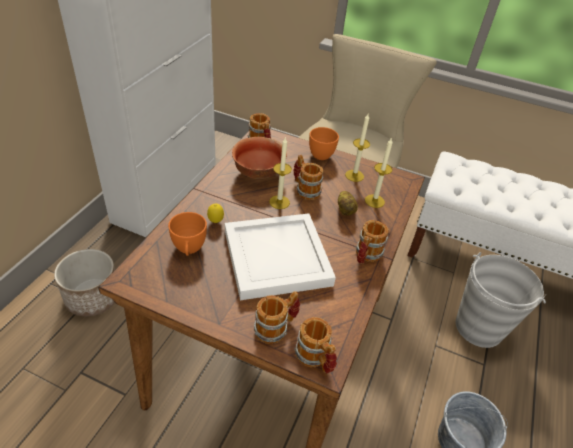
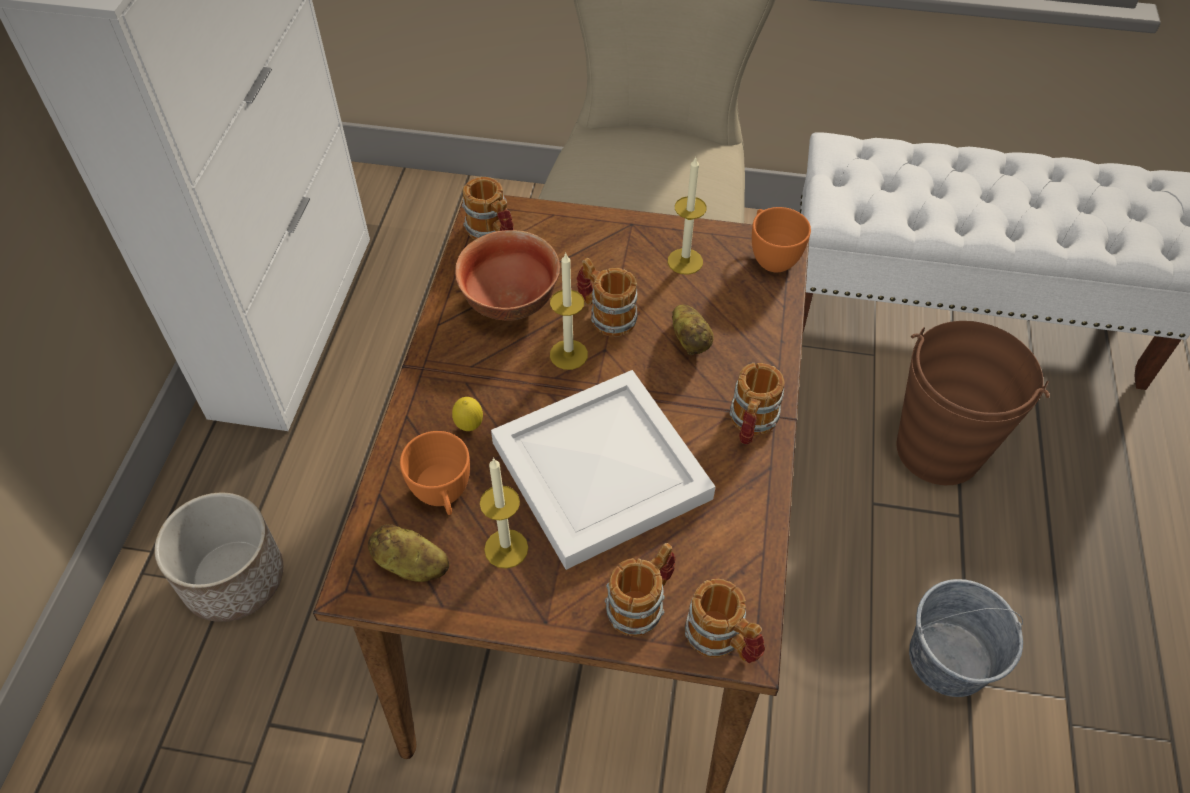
camera: 10 degrees left, 10 degrees up
orange cup [309,127,339,160] -> orange cup moved to [752,207,811,272]
candle [365,137,393,208] -> candle moved to [480,457,528,569]
grey bucket [456,252,546,348] -> brown bucket [896,321,1050,485]
none -> potato [368,524,449,582]

